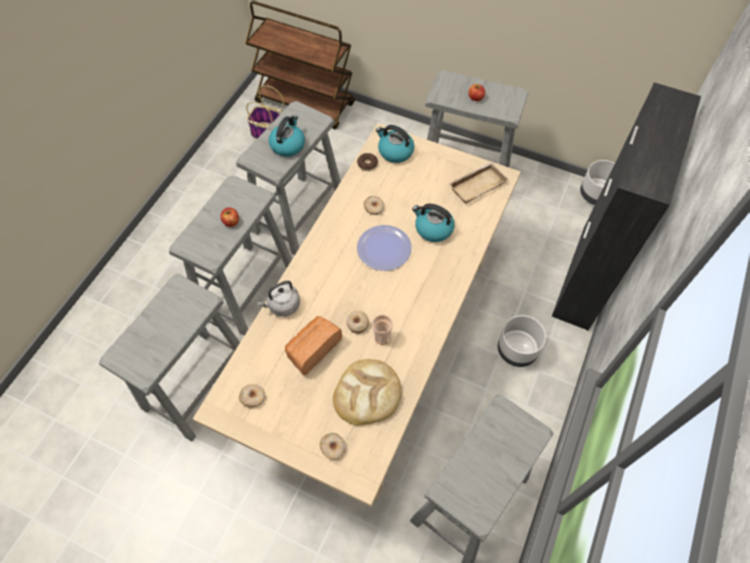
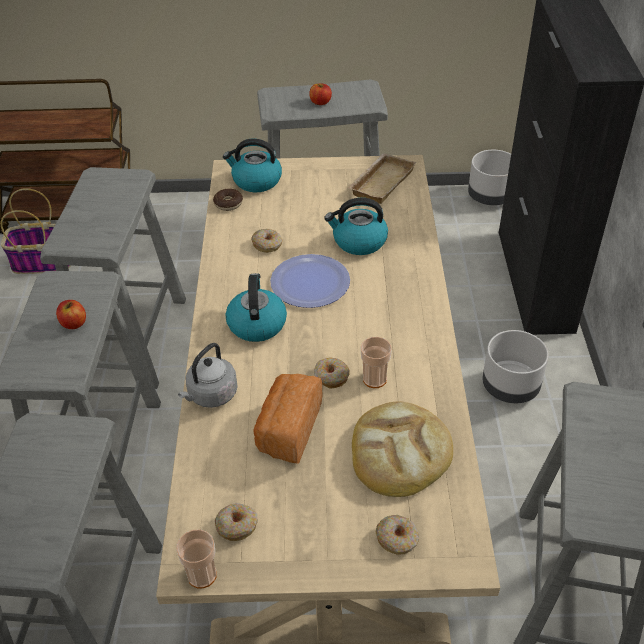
camera: 25 degrees left, 15 degrees down
kettle [269,115,305,157] -> kettle moved to [226,273,287,342]
none -> cup [176,529,217,589]

